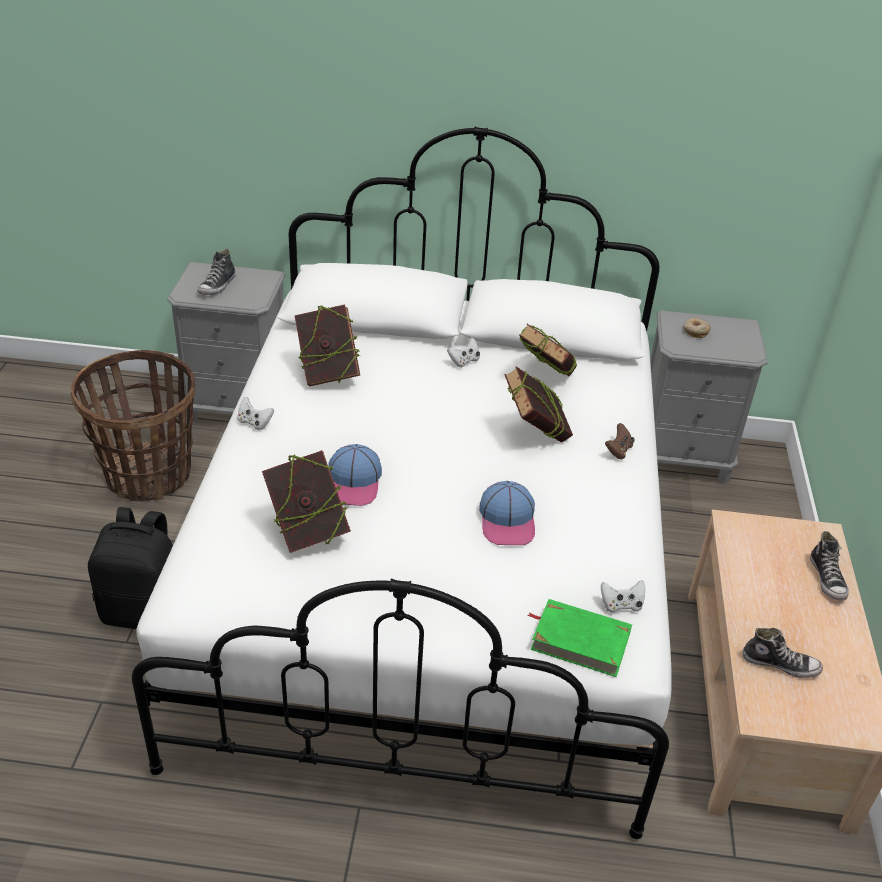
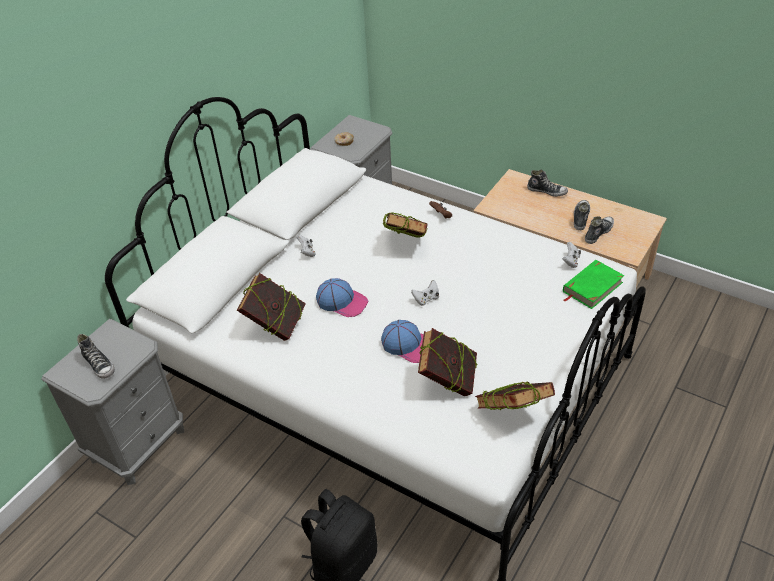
camera: 60 degrees left, 5 degrees up
basket [71,350,195,501] -> none
white game controller [237,397,274,430] -> white game controller moved to [411,280,439,306]
cap [479,481,535,545] -> cap moved to [316,278,368,317]
book [519,324,577,376] -> book moved to [475,381,555,410]
none -> shoe [574,200,590,230]

